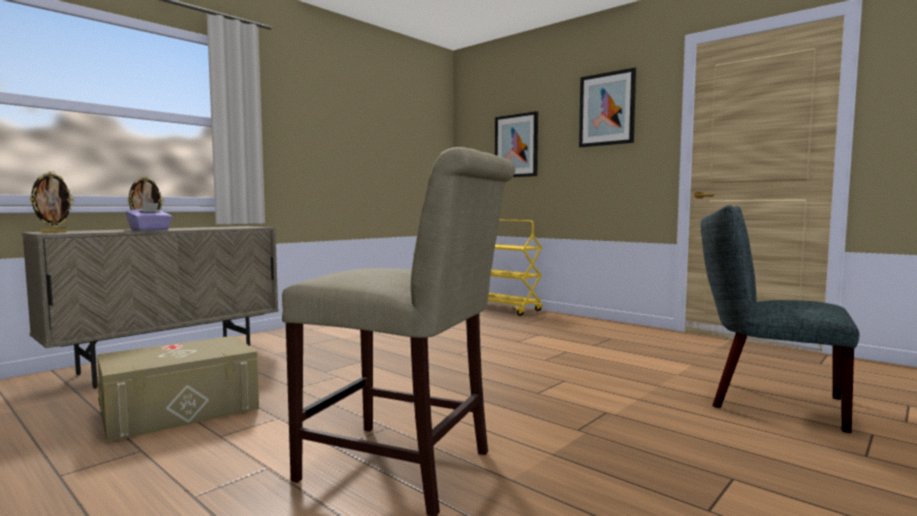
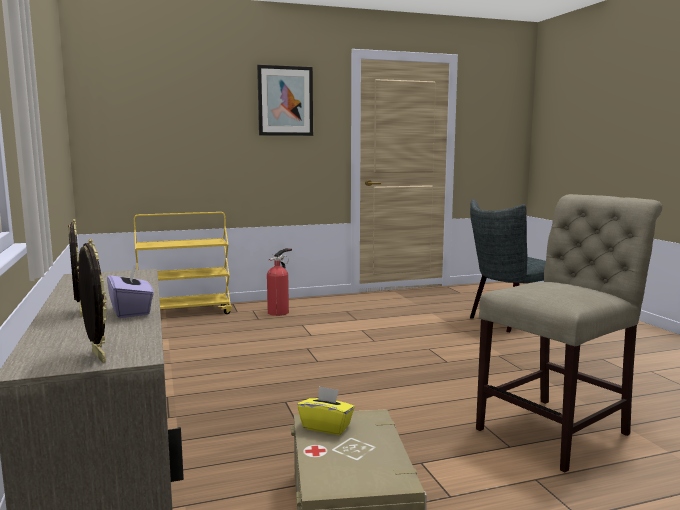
camera: 60 degrees left, 5 degrees up
picture [495,111,538,177] -> none
none -> fire extinguisher [267,248,292,316]
none -> yellow tissue box [297,386,355,435]

